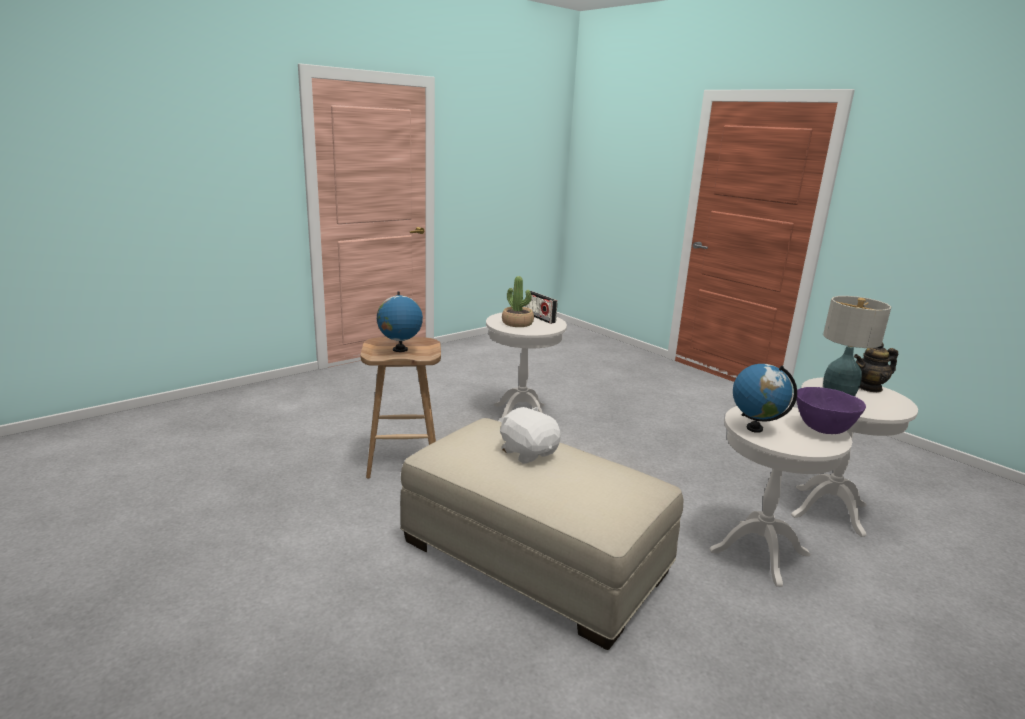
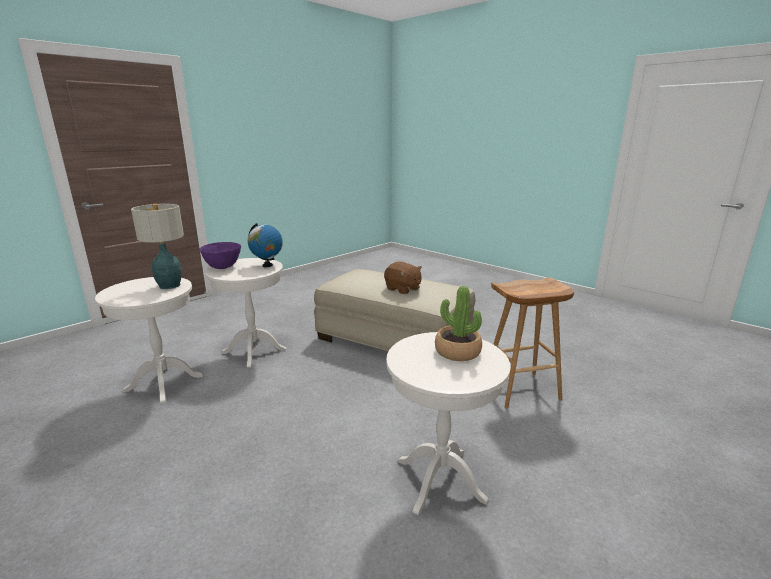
camera: 175 degrees right, 0 degrees up
globe [377,292,423,352] -> none
white plush toy [499,407,561,464] -> brown plush toy [384,262,422,294]
radio [525,291,557,324] -> none
teapot [854,342,898,392] -> none

